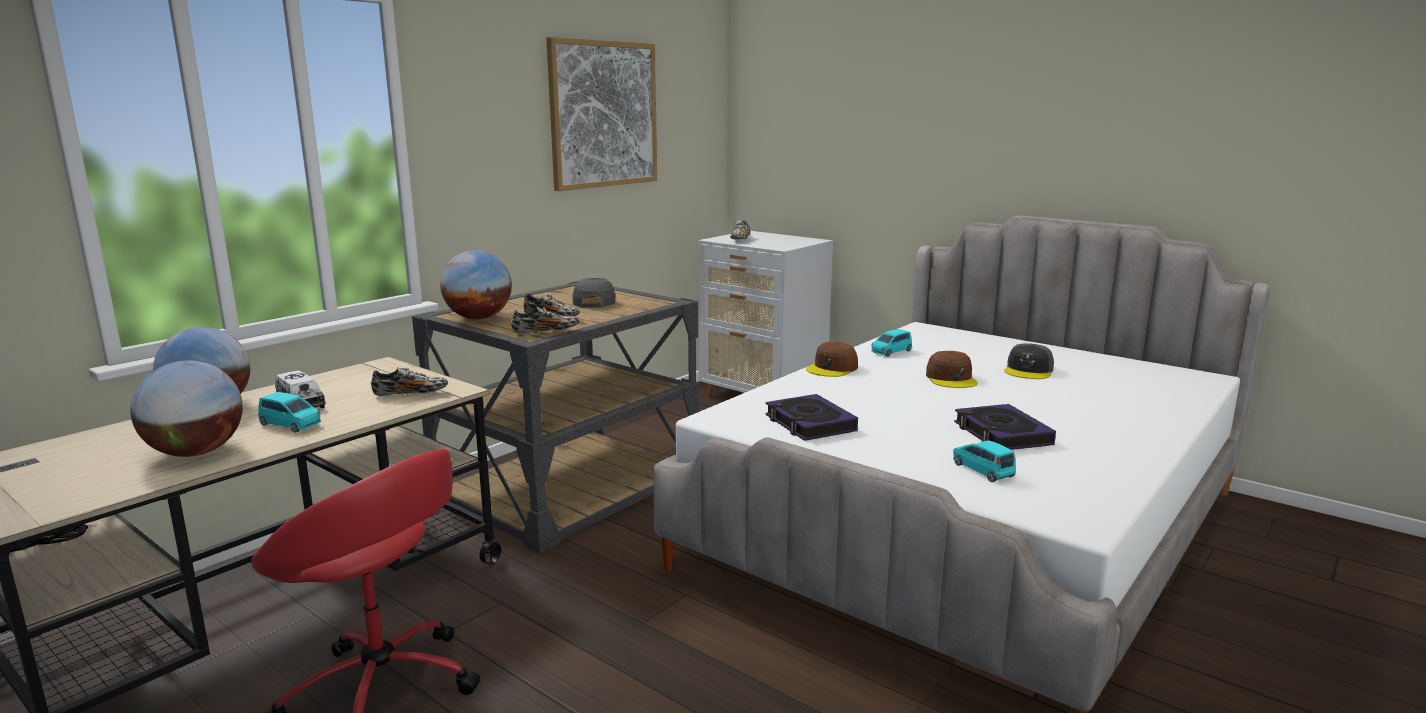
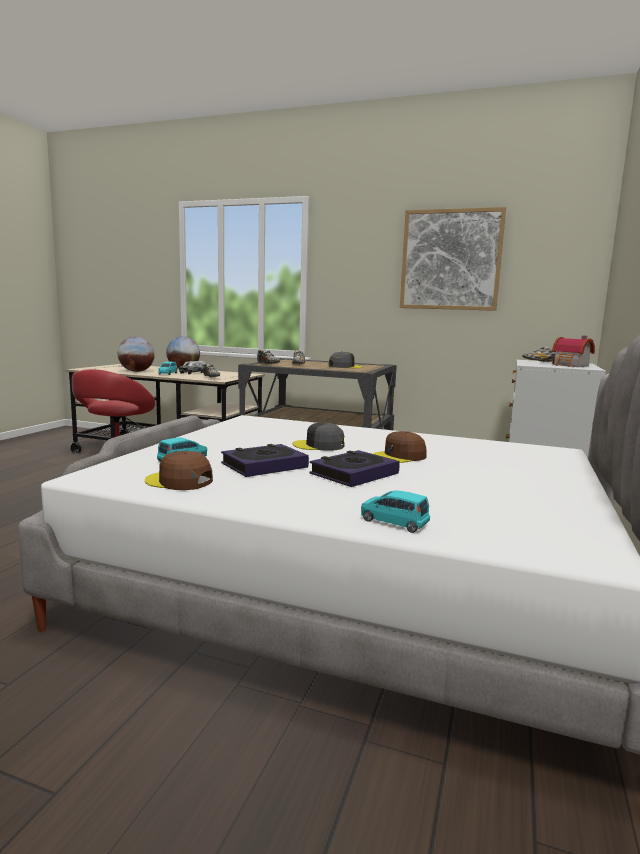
camera: 70 degrees right, 5 degrees down
globe [440,250,512,319] -> none
book [765,394,858,441] -> book moved to [310,450,400,487]
brown cap [806,342,858,377] -> brown cap moved to [145,451,213,490]
turquoise toy car [871,329,912,357] -> turquoise toy car moved to [361,490,430,533]
grey cap [1004,343,1054,379] -> grey cap moved to [293,423,344,451]
none -> toy house [552,336,595,367]

